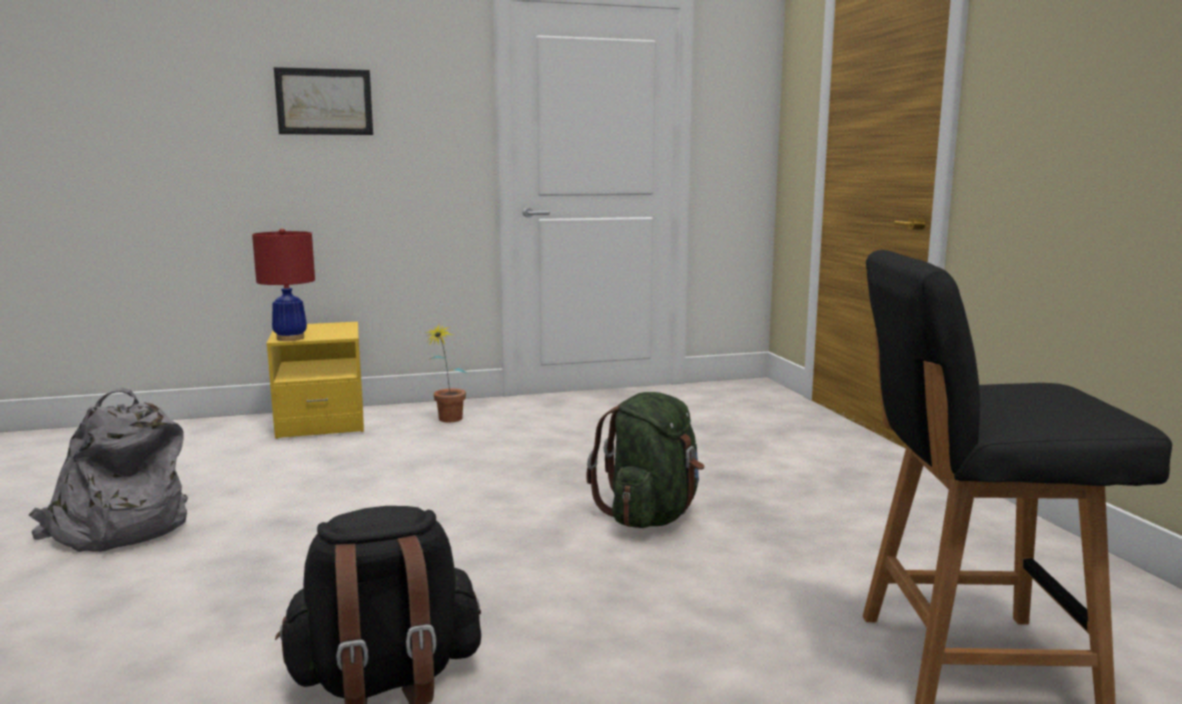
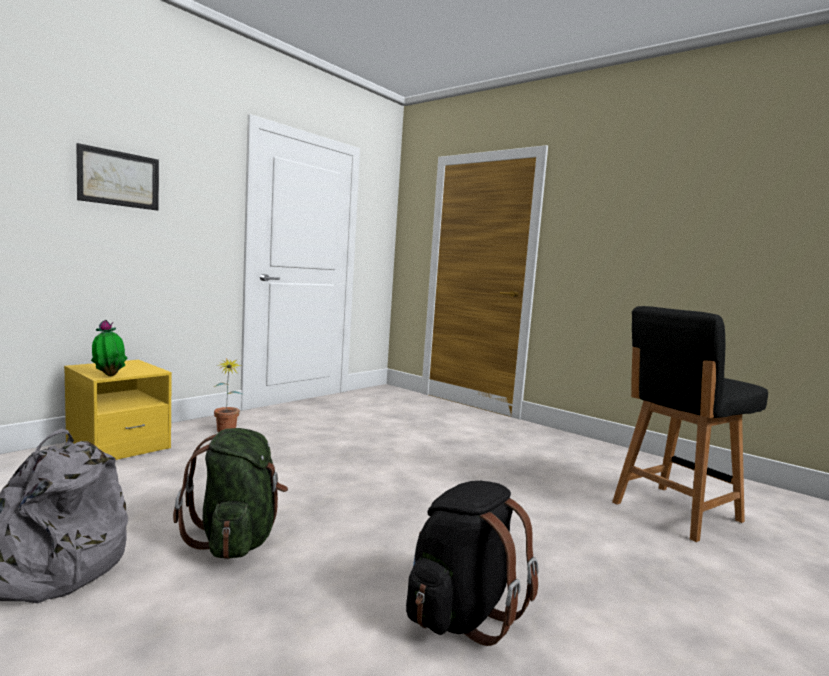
camera: 35 degrees left, 5 degrees down
red table lamp [252,229,315,341] -> potted plant [91,320,128,376]
green backpack [586,392,704,528] -> green backpack moved to [173,428,288,559]

